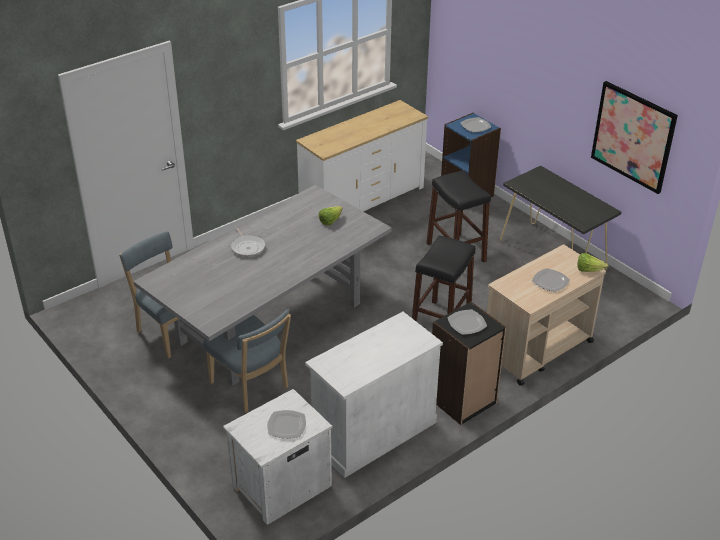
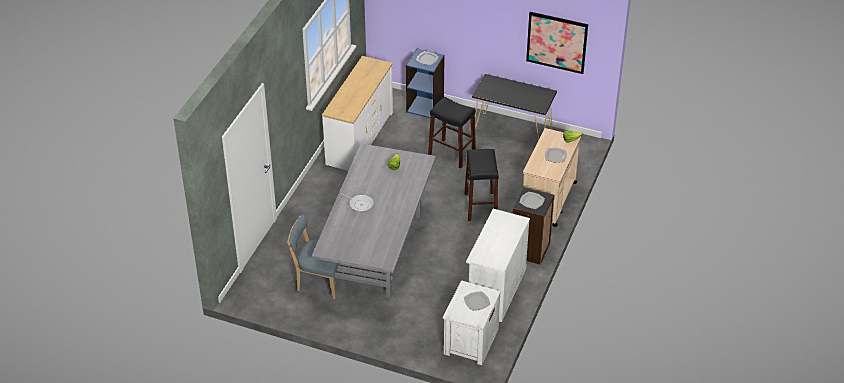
camera: 30 degrees left, 5 degrees up
blue chair [203,309,291,413] -> none

